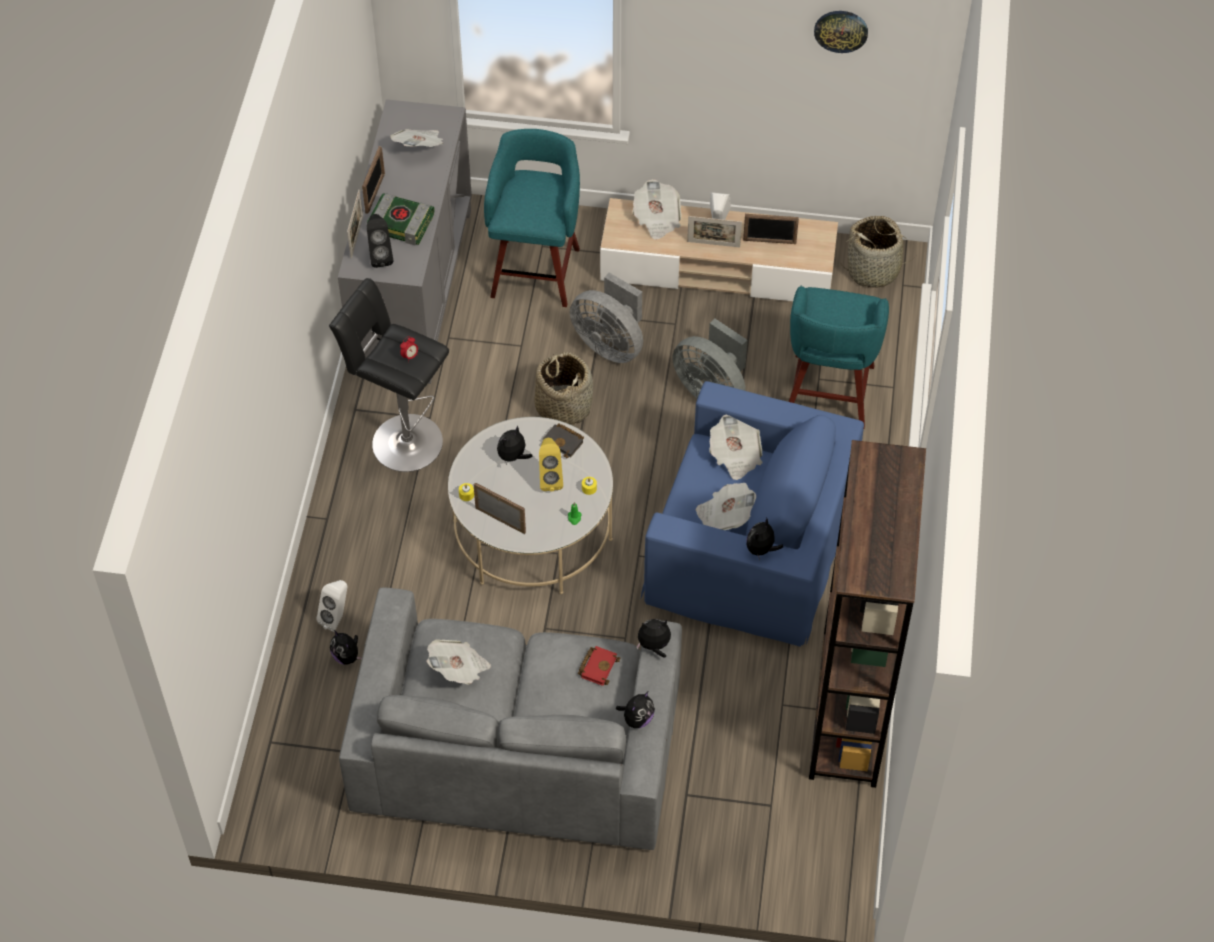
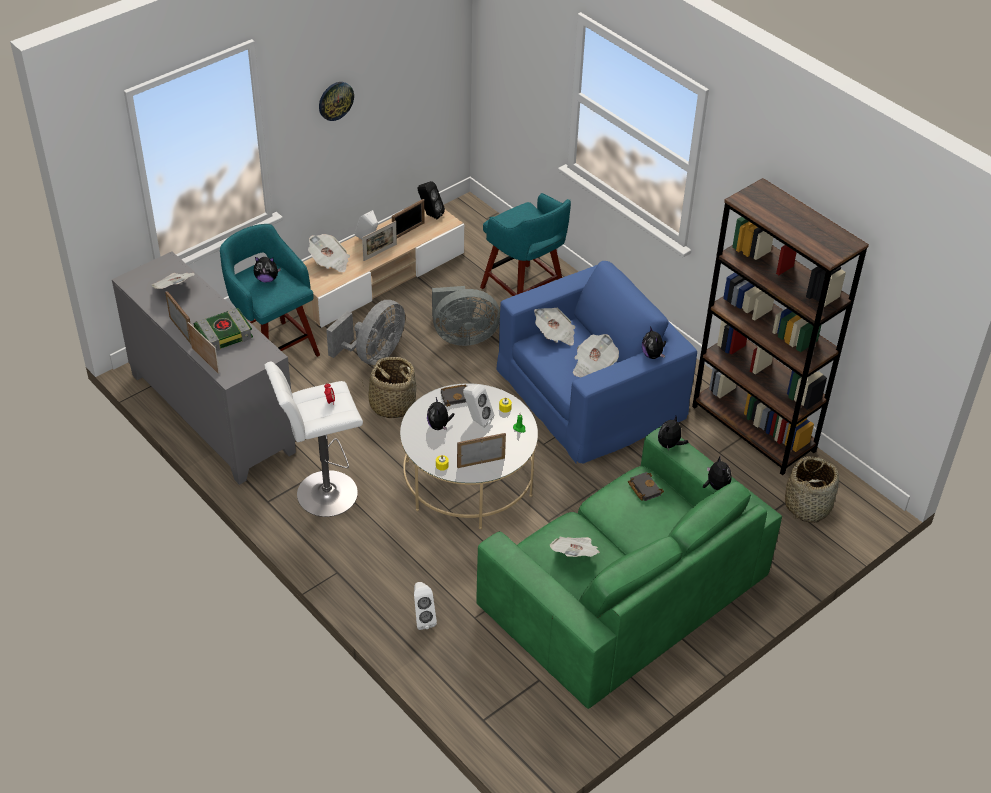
camera: 50 degrees left, 10 degrees down
black stool [329,278,449,472] -> white stool [264,361,363,517]
plush toy [330,630,362,665] -> plush toy moved to [254,257,281,283]
grey sofa [339,588,682,850] -> green sofa [476,426,782,709]
black speaker [367,214,393,268] -> black speaker moved to [418,181,445,220]
yellow speaker [539,438,563,491] -> white speaker [463,384,494,428]
grey fan [570,273,643,363] -> grey fan turned 45 degrees counterclockwise [326,300,405,365]
red book [578,646,621,686] -> black book [628,472,664,501]
wall clock [814,11,868,53] -> wall clock moved to [319,82,354,121]
basket [840,216,916,288] -> basket moved to [785,456,839,523]

